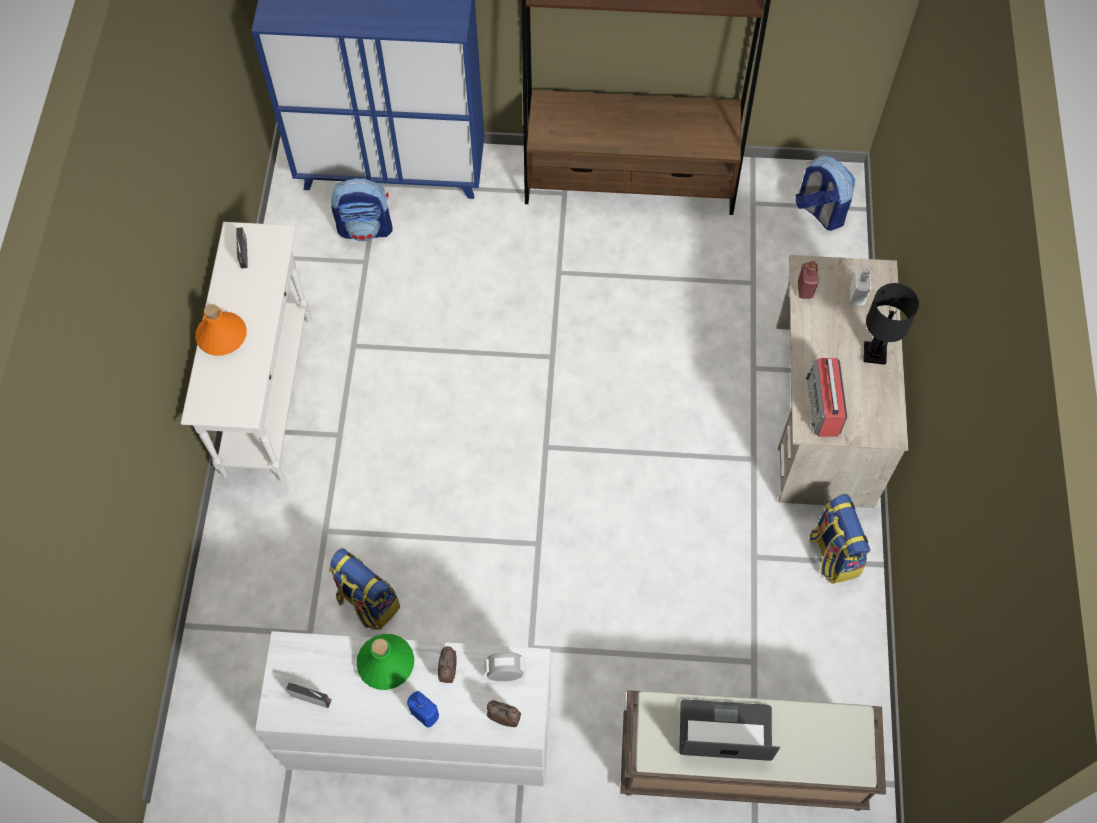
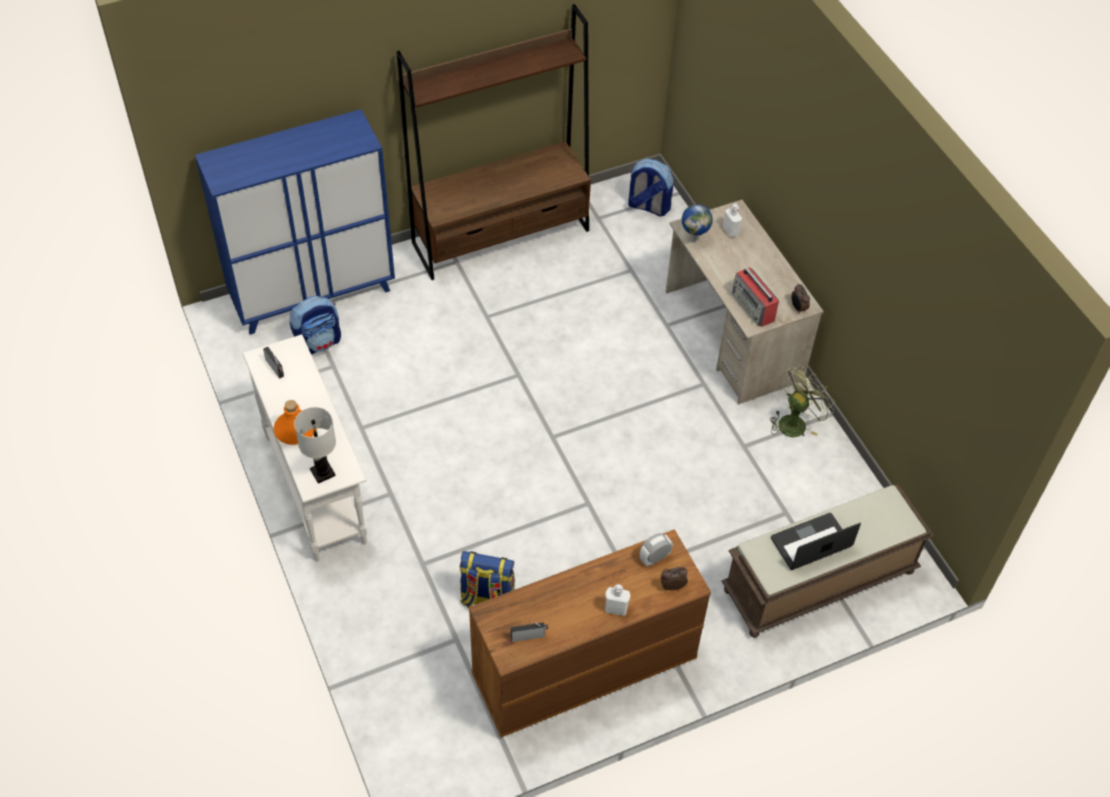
camera: 30 degrees left, 10 degrees down
white dresser [255,631,551,787] -> brown dresser [469,529,711,737]
green bottle [356,634,414,690] -> none
blue bottle [407,691,439,728] -> white bottle [605,584,630,616]
alarm clock [438,646,457,683] -> alarm clock moved to [791,284,810,314]
red bottle [798,261,818,299] -> globe [682,204,713,242]
backpack [809,494,870,584] -> green fan [770,365,835,437]
black table lamp [863,283,919,365] -> none
none -> white table lamp [294,407,336,484]

